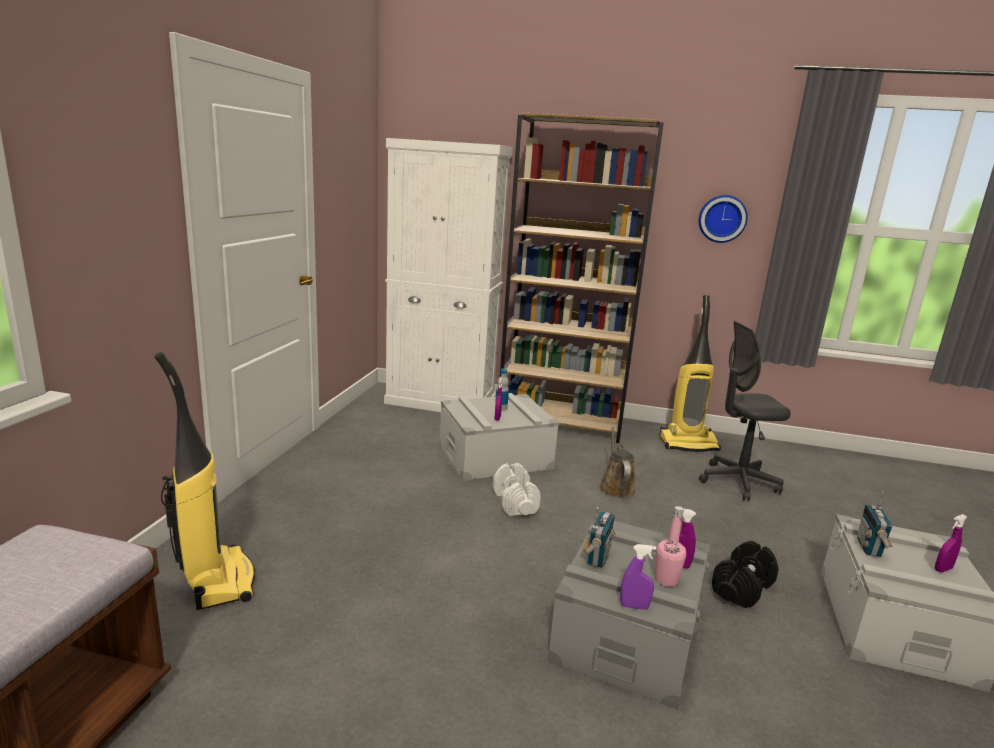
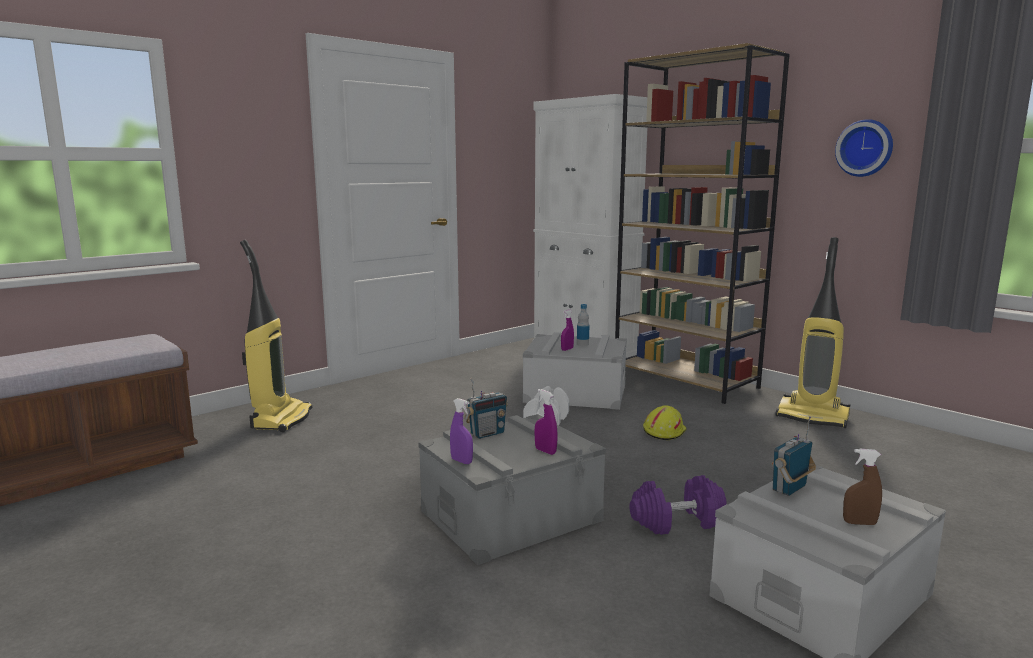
camera: 35 degrees right, 5 degrees down
brown watering can [599,427,635,498] -> yellow hard hat [643,405,687,440]
pink bottle [655,506,686,587] -> none
grey office chair [699,321,791,501] -> none
black dumbbell [712,541,779,608] -> purple dumbbell [629,475,727,535]
purple spray bottle [935,514,967,572] -> brown spray bottle [843,449,882,525]

